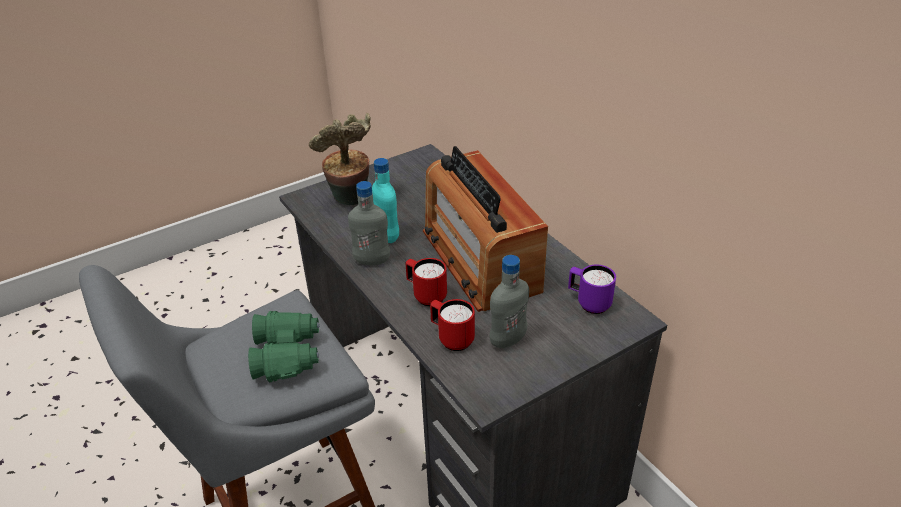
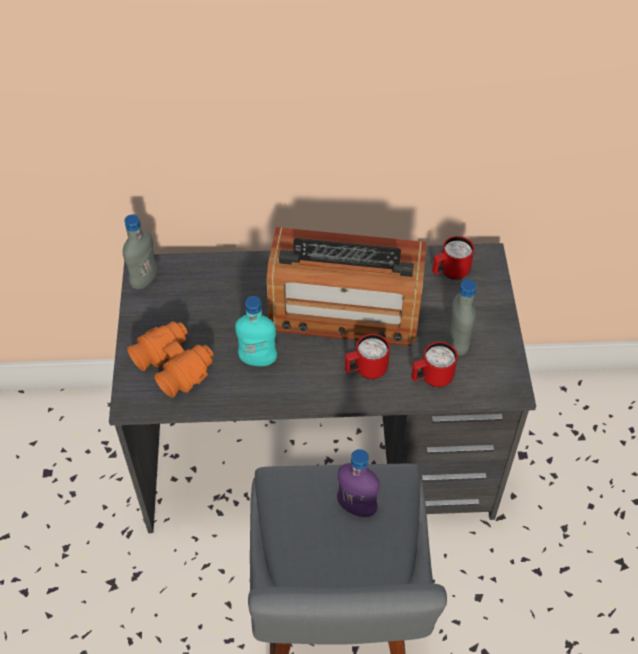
camera: 60 degrees left, 15 degrees up
green binoculars [248,311,320,383] -> purple bottle [337,449,379,517]
potted plant [309,113,371,205] -> orange binoculars [127,322,213,398]
grey bottle [348,181,390,265] -> grey bottle moved to [123,214,158,289]
purple mug [568,264,616,314] -> red mug [432,236,474,280]

